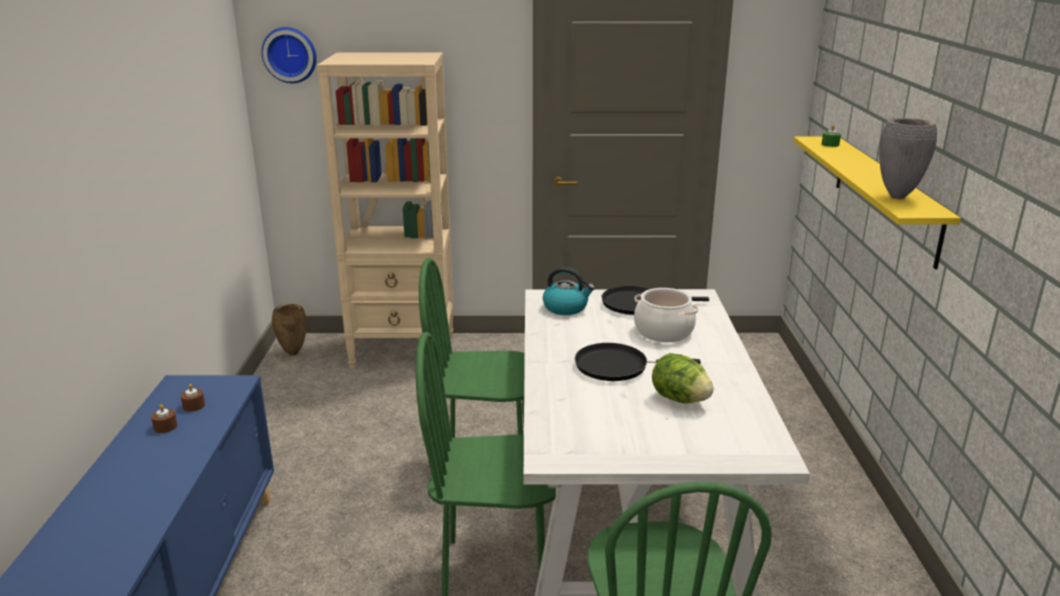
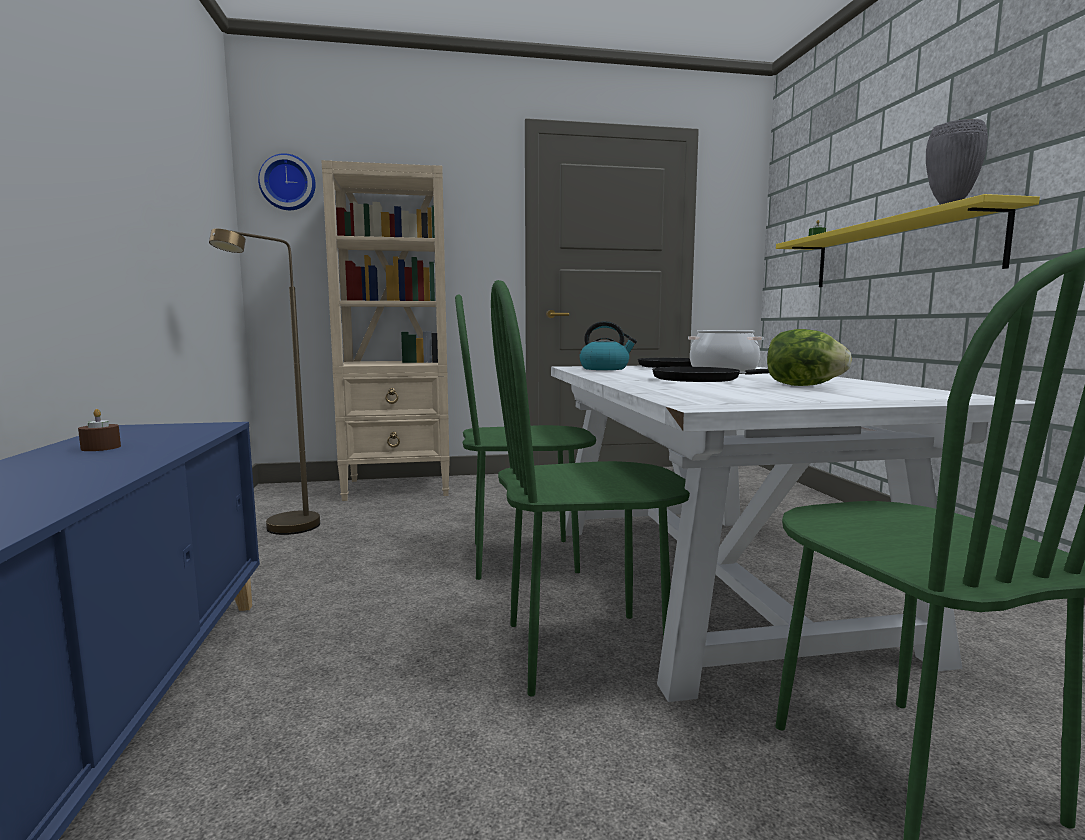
camera: 10 degrees left, 15 degrees down
brown candle [181,384,205,412] -> none
brown vase [272,304,307,356] -> none
none -> brown floor lamp [209,229,320,535]

